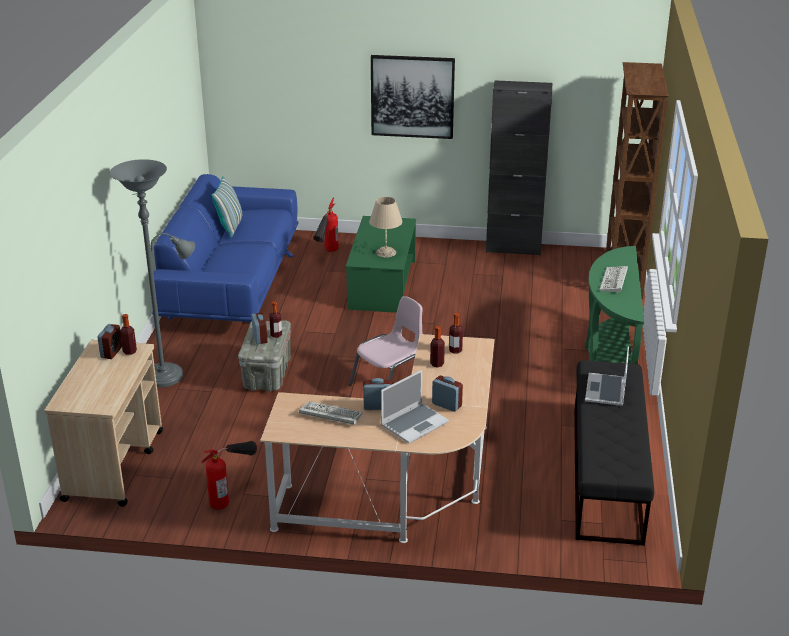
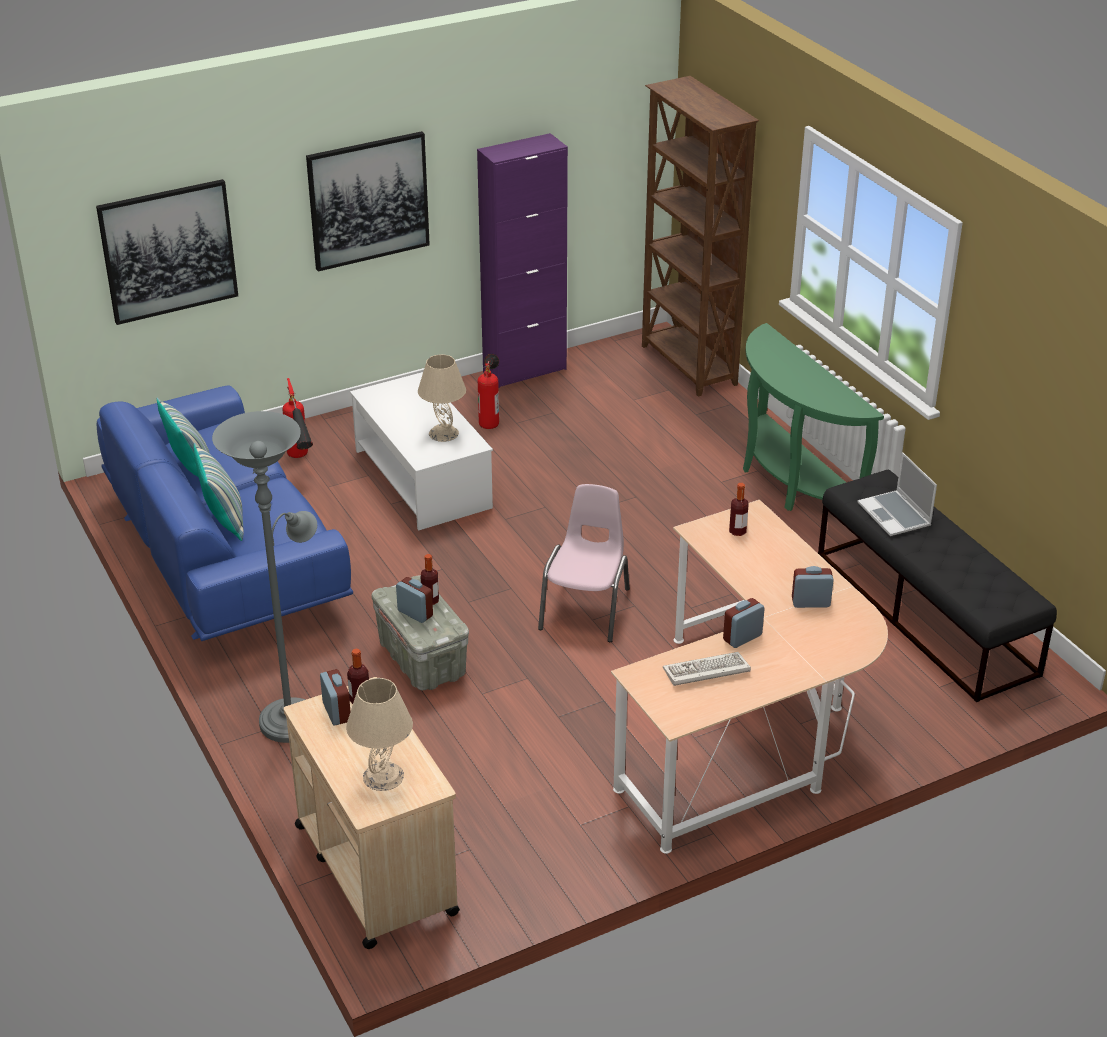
camera: 35 degrees left, 5 degrees up
fire extinguisher [201,441,257,510] -> fire extinguisher moved to [478,354,499,429]
green coffee table [346,216,416,313] -> white coffee table [350,372,493,530]
laptop [381,370,449,443] -> none
bottle [430,326,445,368] -> none
black cabinet [486,80,552,256] -> purple cabinet [477,133,568,388]
keyboard [599,266,628,293] -> none
none -> picture [96,179,238,325]
none -> pillow [194,442,243,541]
none -> beige table lamp [346,678,413,791]

